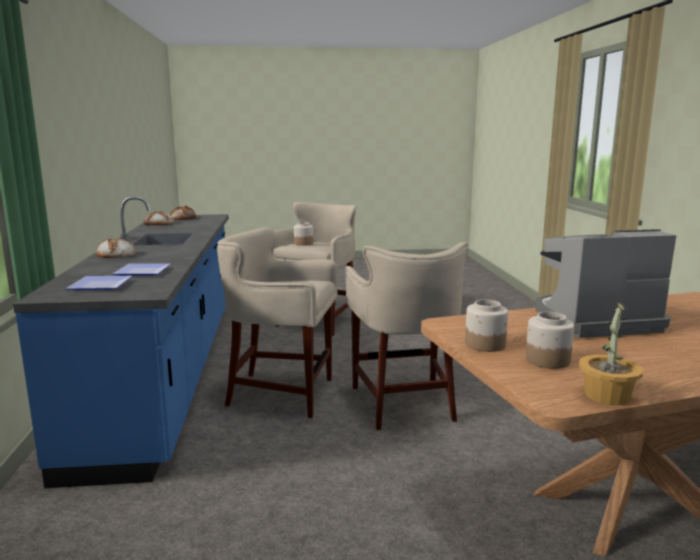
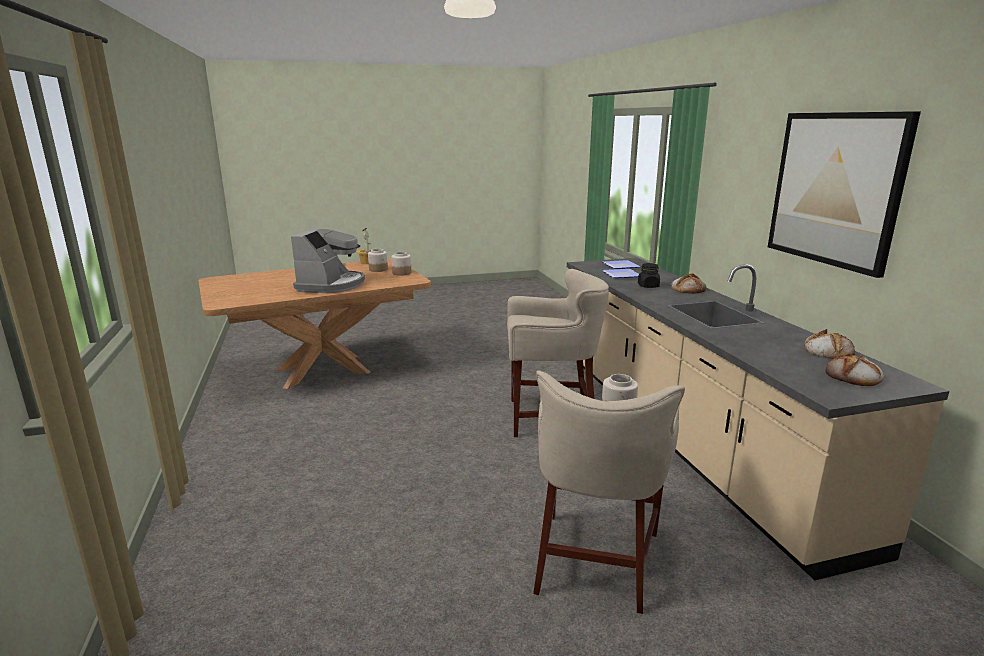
camera: 170 degrees right, 5 degrees up
blue counter [13,196,229,488] -> beige counter [567,258,949,580]
beige stool [345,242,468,430] -> none
coffee machine [535,229,676,338] -> coffee machine turned 60 degrees counterclockwise [291,227,365,293]
none -> black jar [638,263,660,288]
none -> picture [768,111,921,278]

